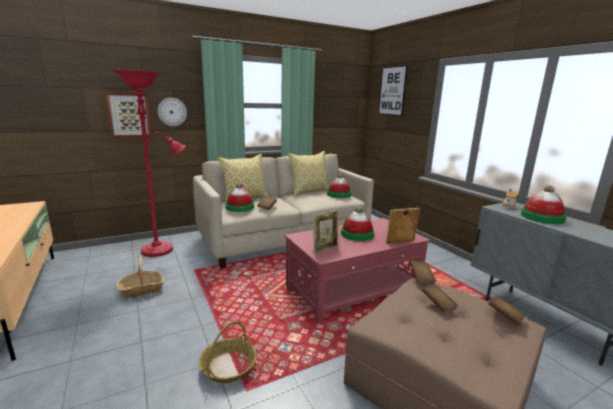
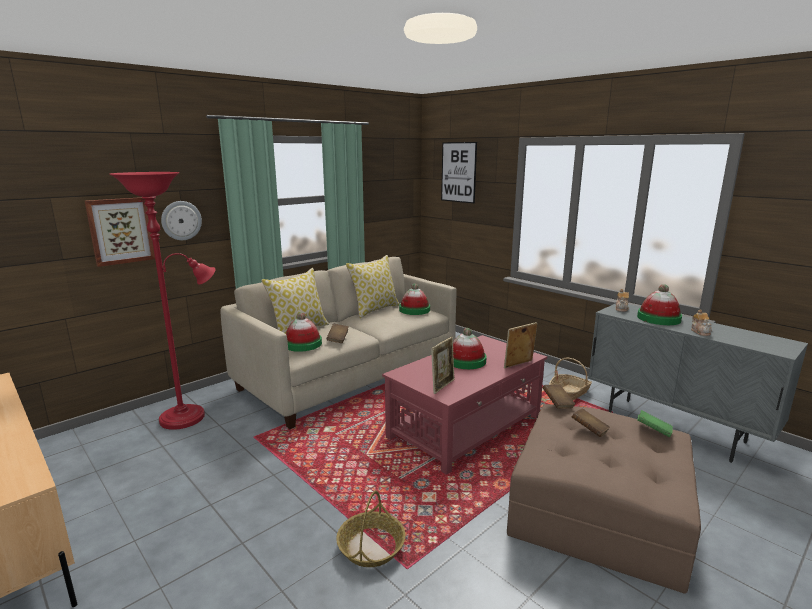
camera: 15 degrees left, 0 degrees up
basket [117,255,164,298] -> basket moved to [549,357,592,400]
brown book [488,296,526,326] -> green book [637,410,673,437]
none -> teapot [691,309,712,336]

